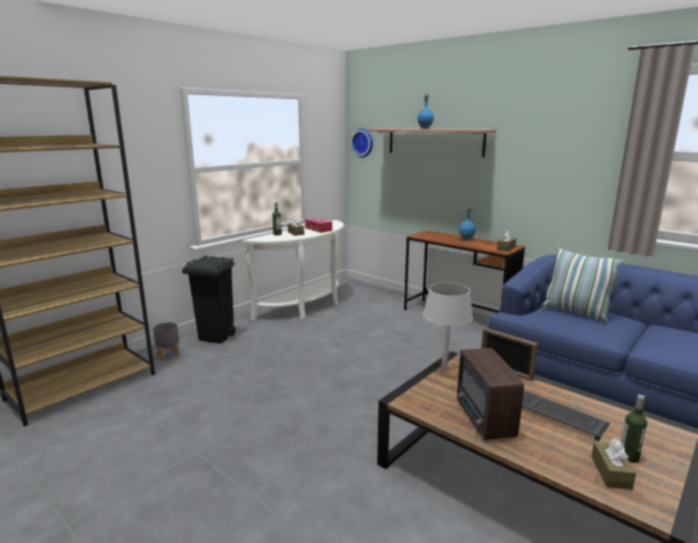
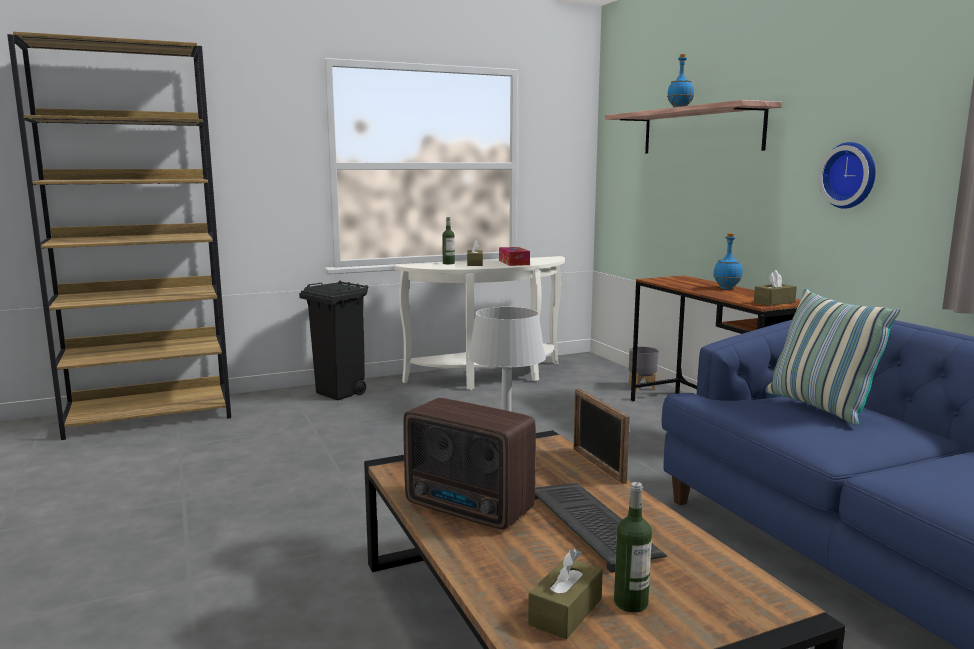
camera: 25 degrees right, 5 degrees down
grey planter [153,322,180,361] -> grey planter moved to [629,346,658,391]
wall clock [350,129,373,158] -> wall clock moved to [818,142,876,209]
radio [457,348,524,440] -> radio turned 75 degrees counterclockwise [403,398,536,530]

